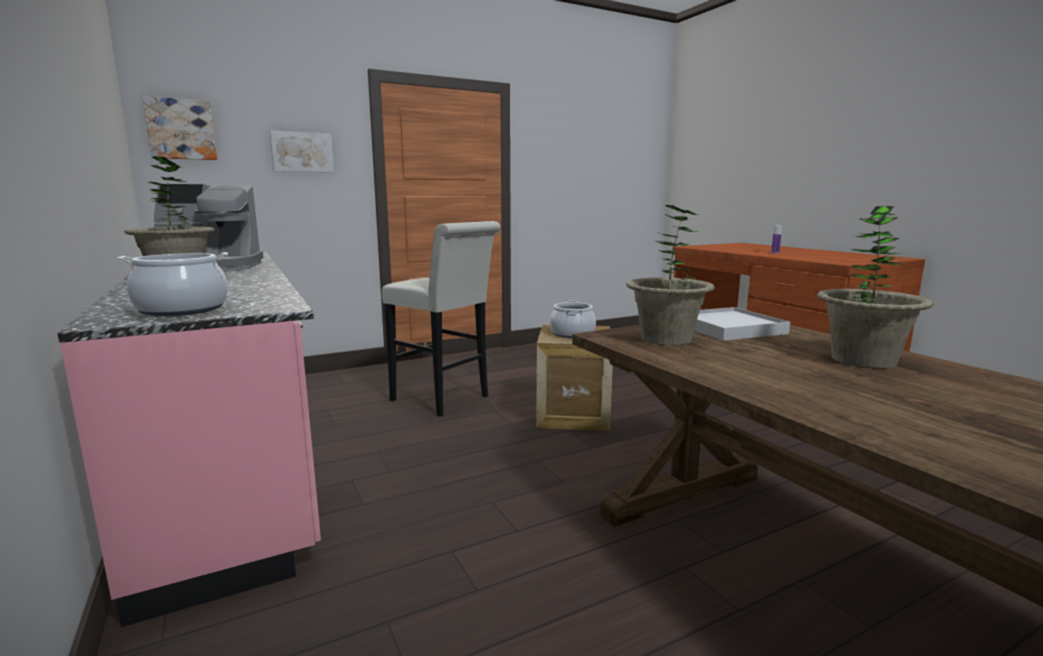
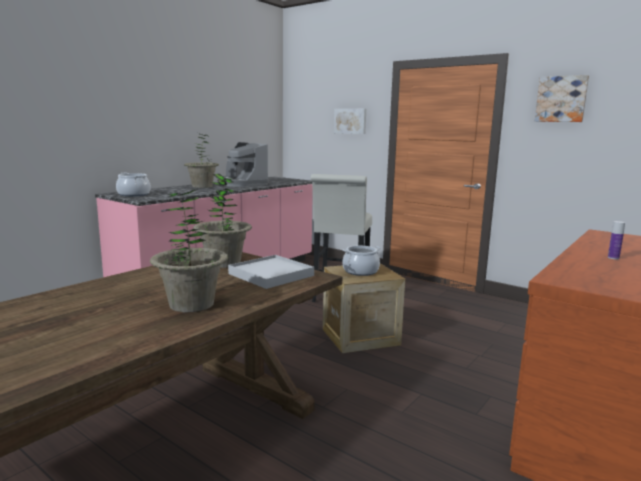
camera: 65 degrees right, 0 degrees up
picture [142,96,217,160] -> picture moved to [535,75,589,122]

